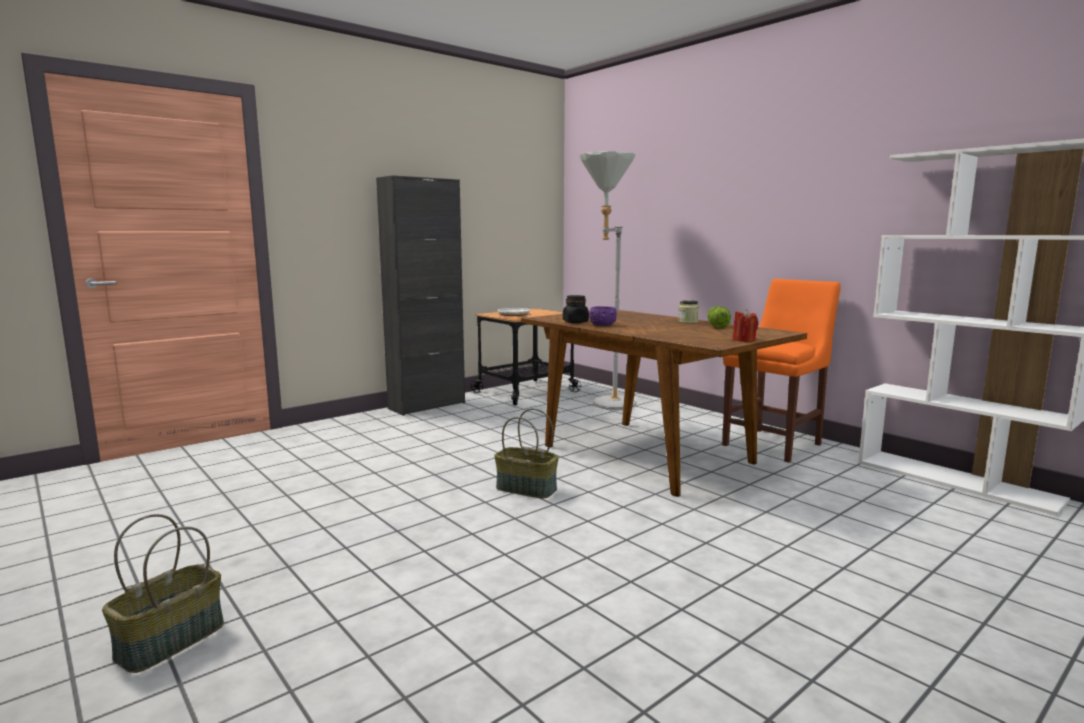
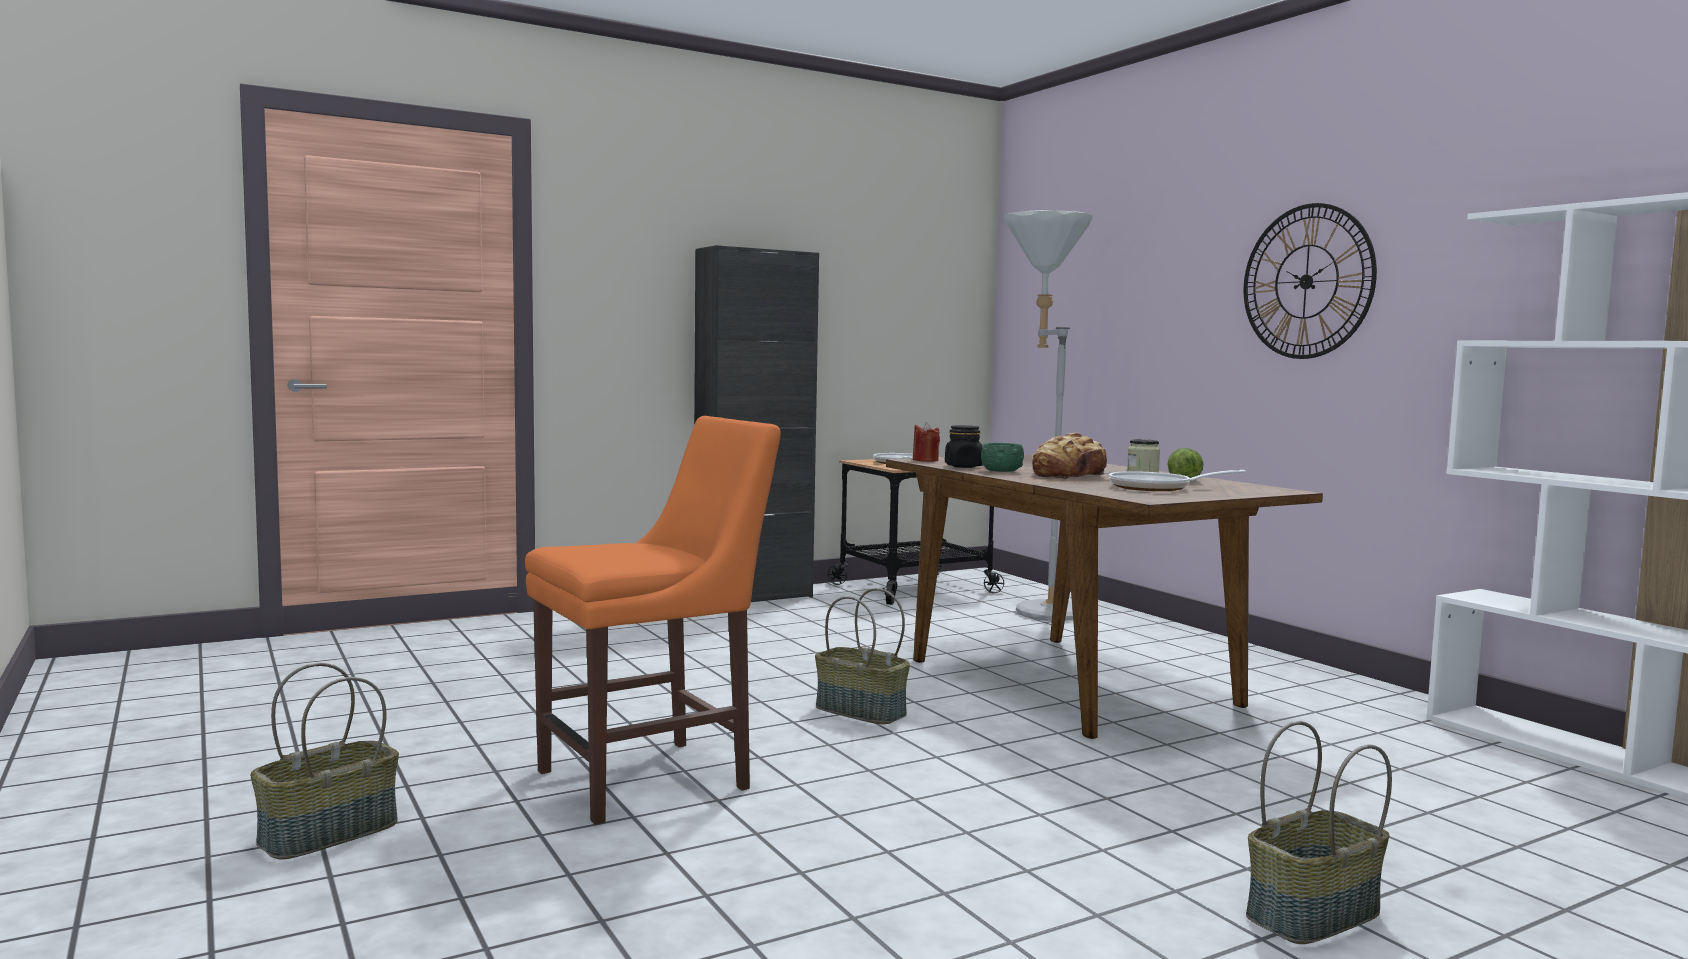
camera: 10 degrees right, 5 degrees down
purple bowl [589,306,617,326] -> green bowl [981,443,1024,472]
orange chair [722,279,841,463] -> orange chair moved to [525,416,781,825]
red candle [733,309,759,342] -> red candle moved to [913,422,940,462]
none -> bread [1032,433,1113,479]
none -> frying pan [1109,470,1246,491]
none -> wall clock [1244,203,1377,359]
none -> basket [1246,721,1392,944]

